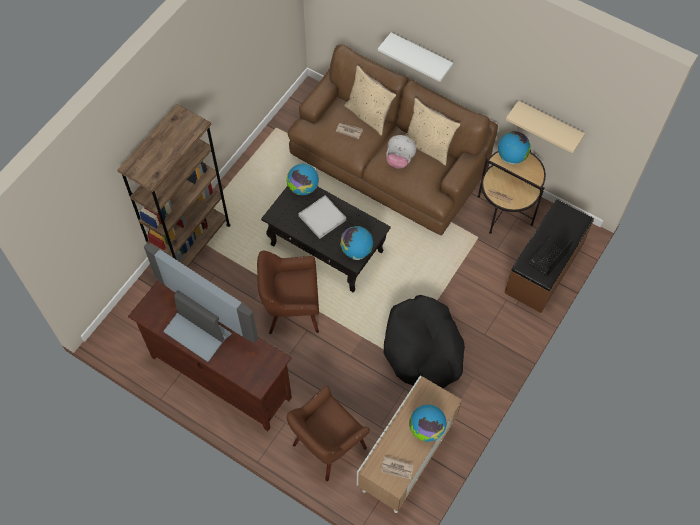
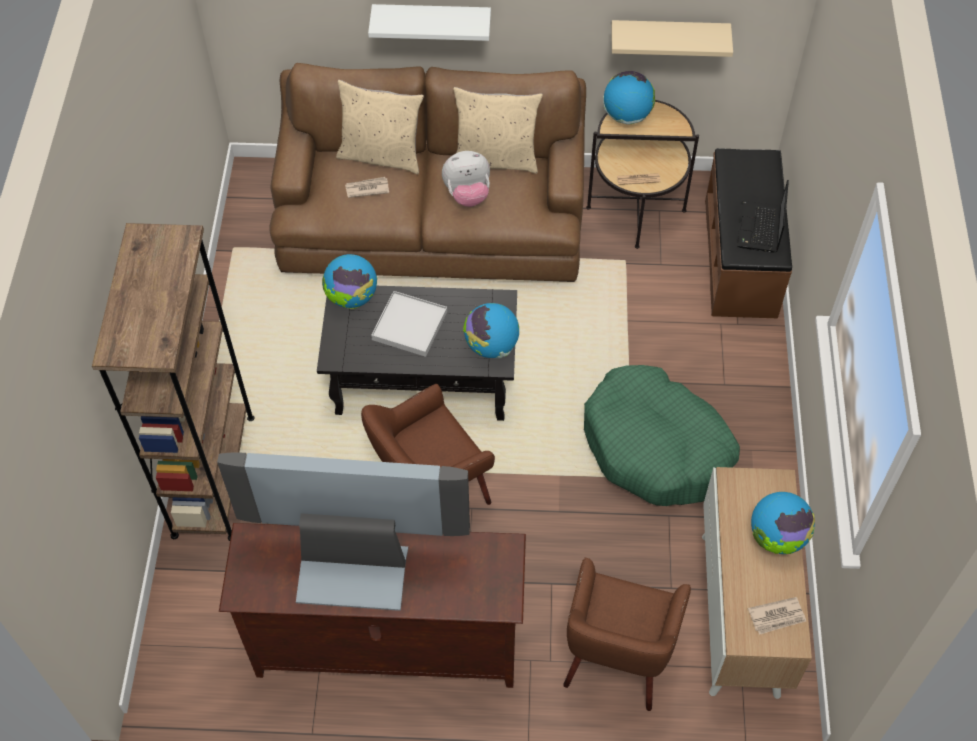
camera: 30 degrees left, 5 degrees down
black dog bed [384,295,465,388] -> green dog bed [584,365,740,506]

